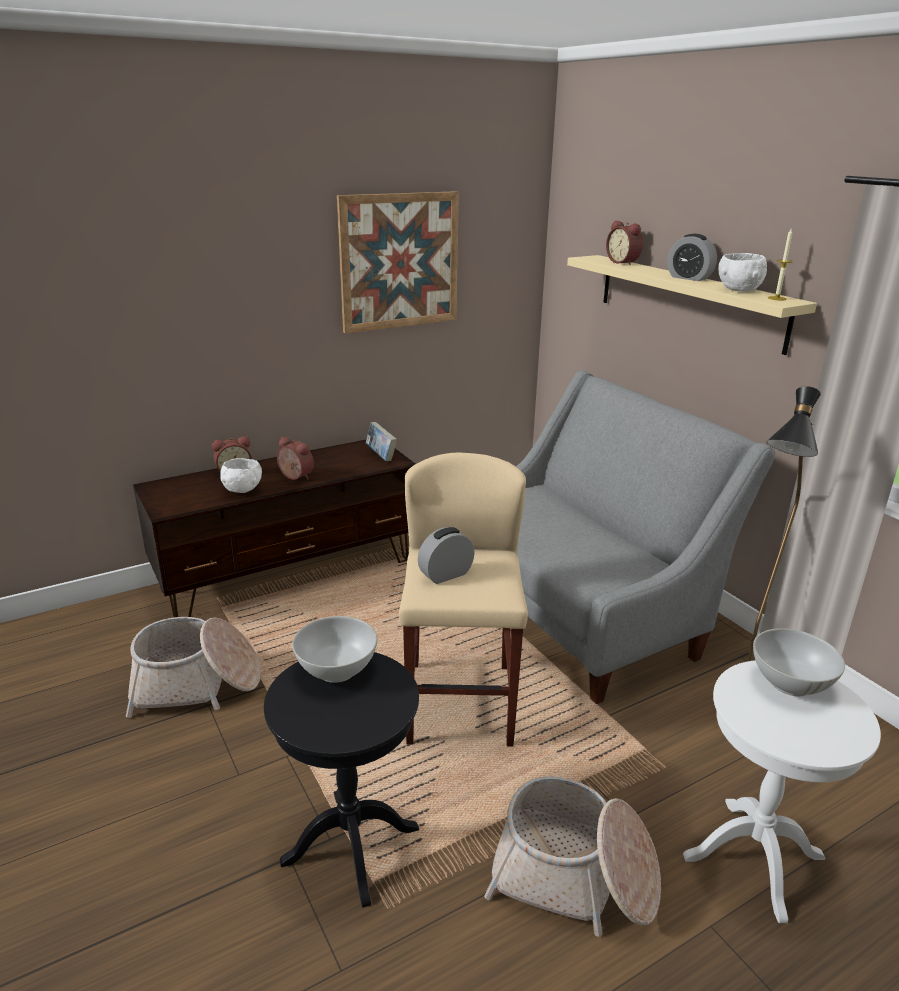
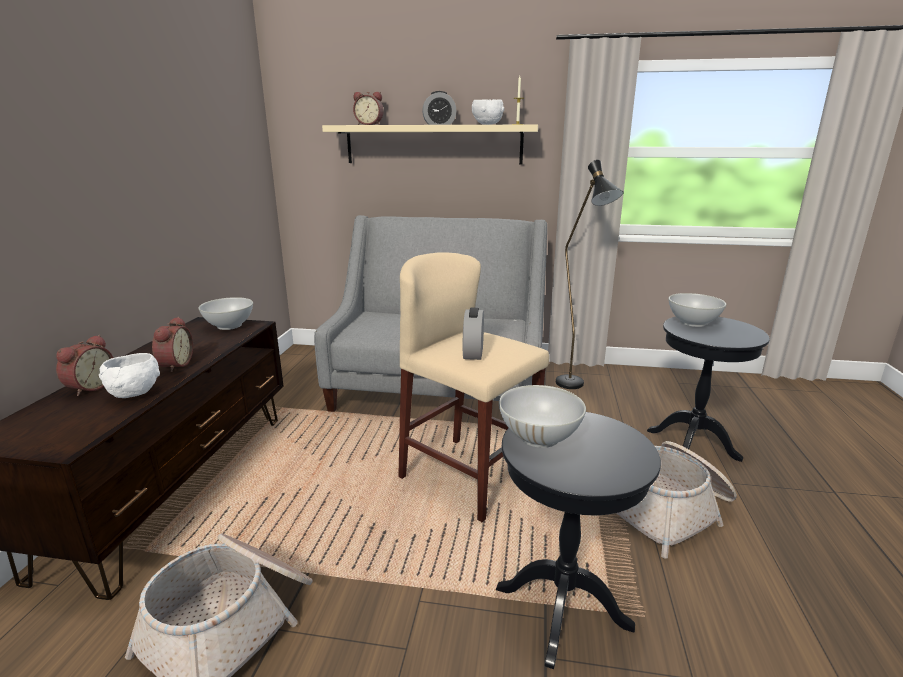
camera: 50 degrees left, 5 degrees down
alarm clock [277,437,314,480] -> alarm clock turned 105 degrees clockwise [152,317,193,372]
picture [337,191,459,333] -> none
book [366,422,397,461] -> white bowl [199,297,253,330]
white side table [683,660,881,923] -> black side table [647,317,770,462]

